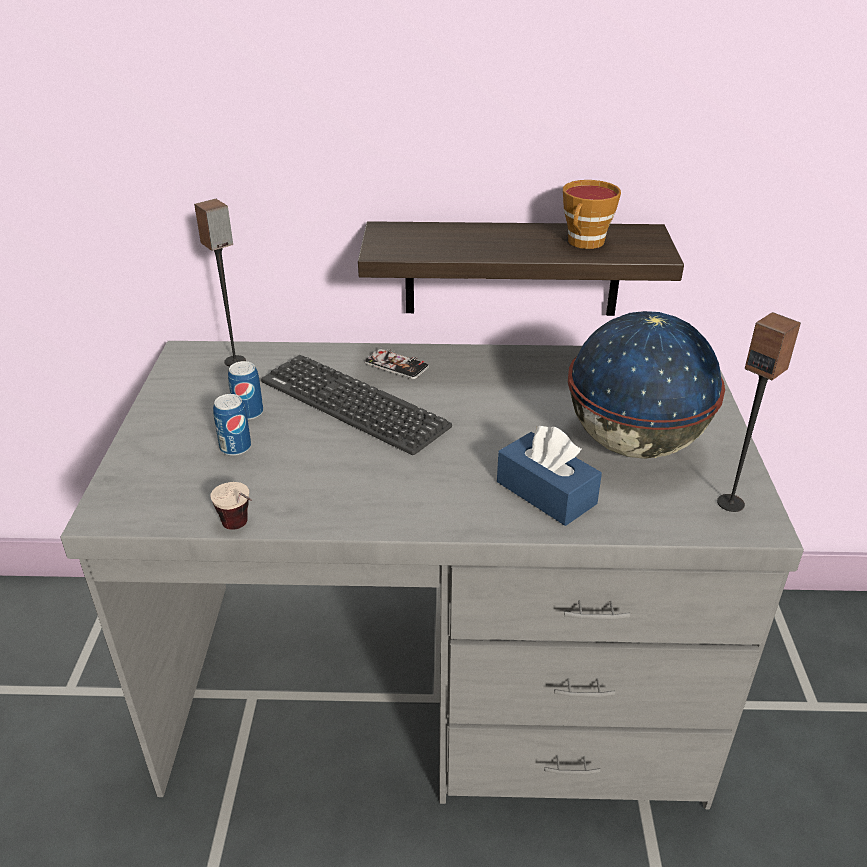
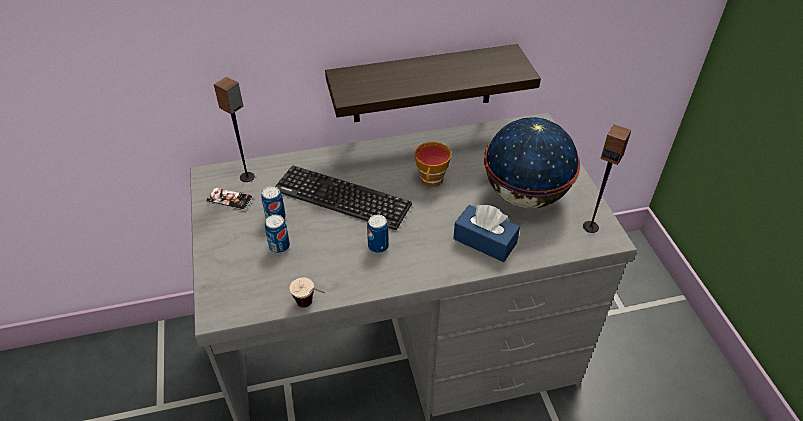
camera: 15 degrees left, 10 degrees up
phone [364,347,429,379] -> phone moved to [206,187,253,211]
cup [563,180,621,249] -> cup moved to [414,142,451,187]
none -> can [367,215,389,253]

